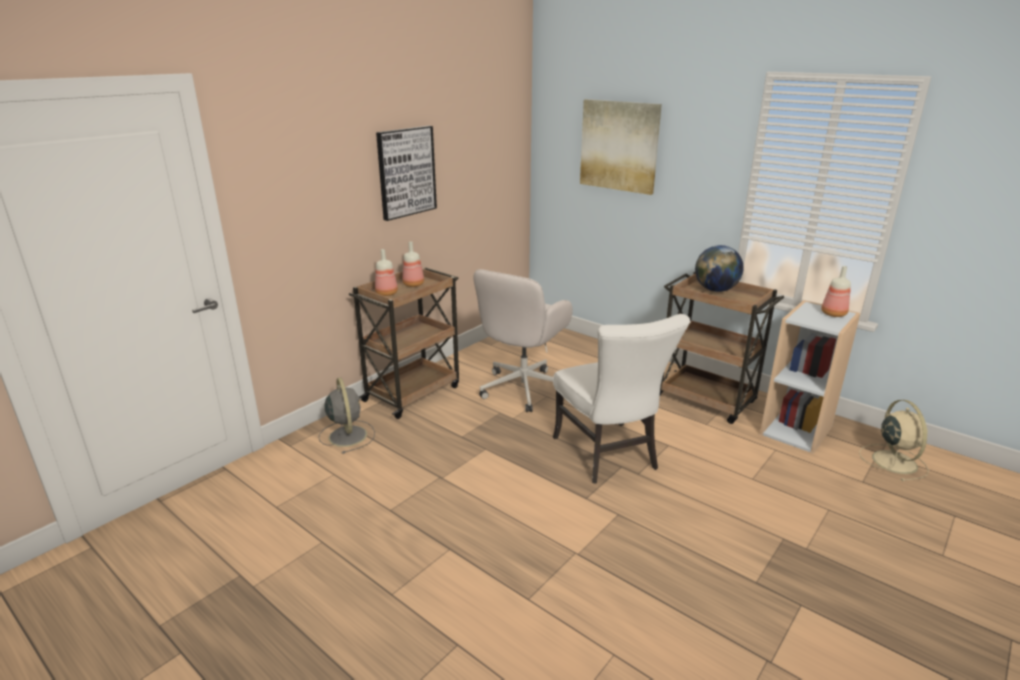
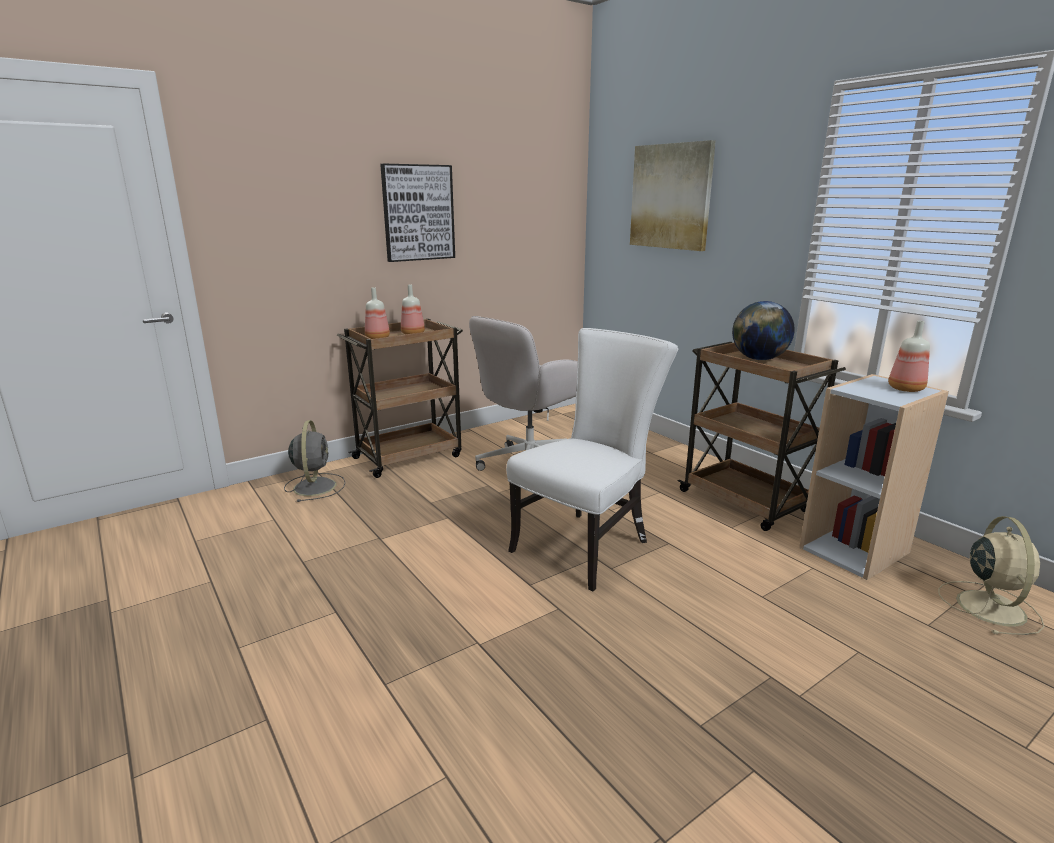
camera: 15 degrees right, 5 degrees down
white chair [553,314,691,484] -> white chair turned 135 degrees counterclockwise [506,328,678,591]

